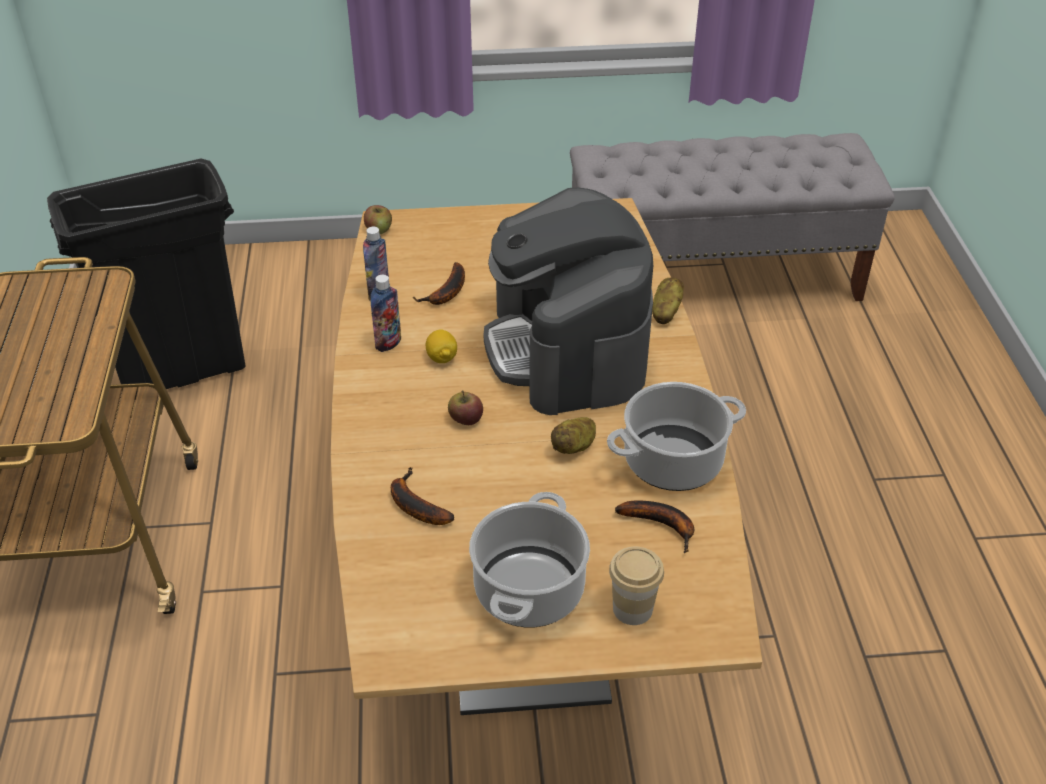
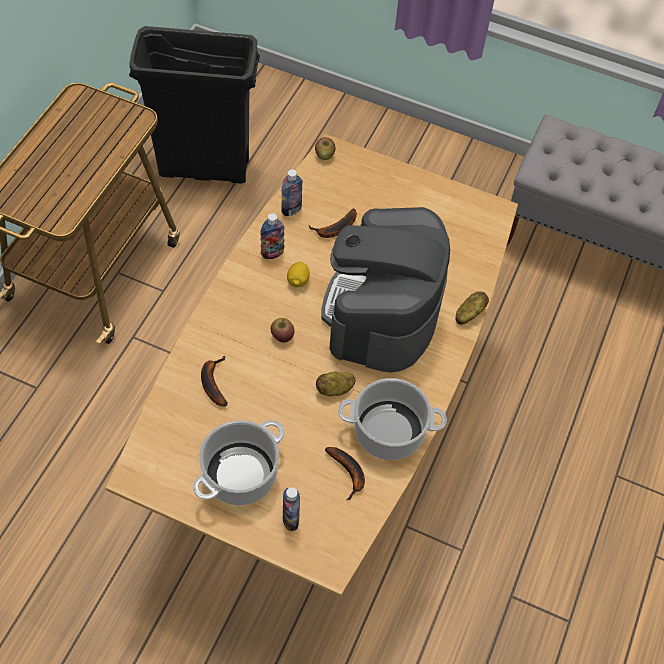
camera: 25 degrees right, 15 degrees up
cup [609,547,664,625] -> bottle [283,487,300,531]

